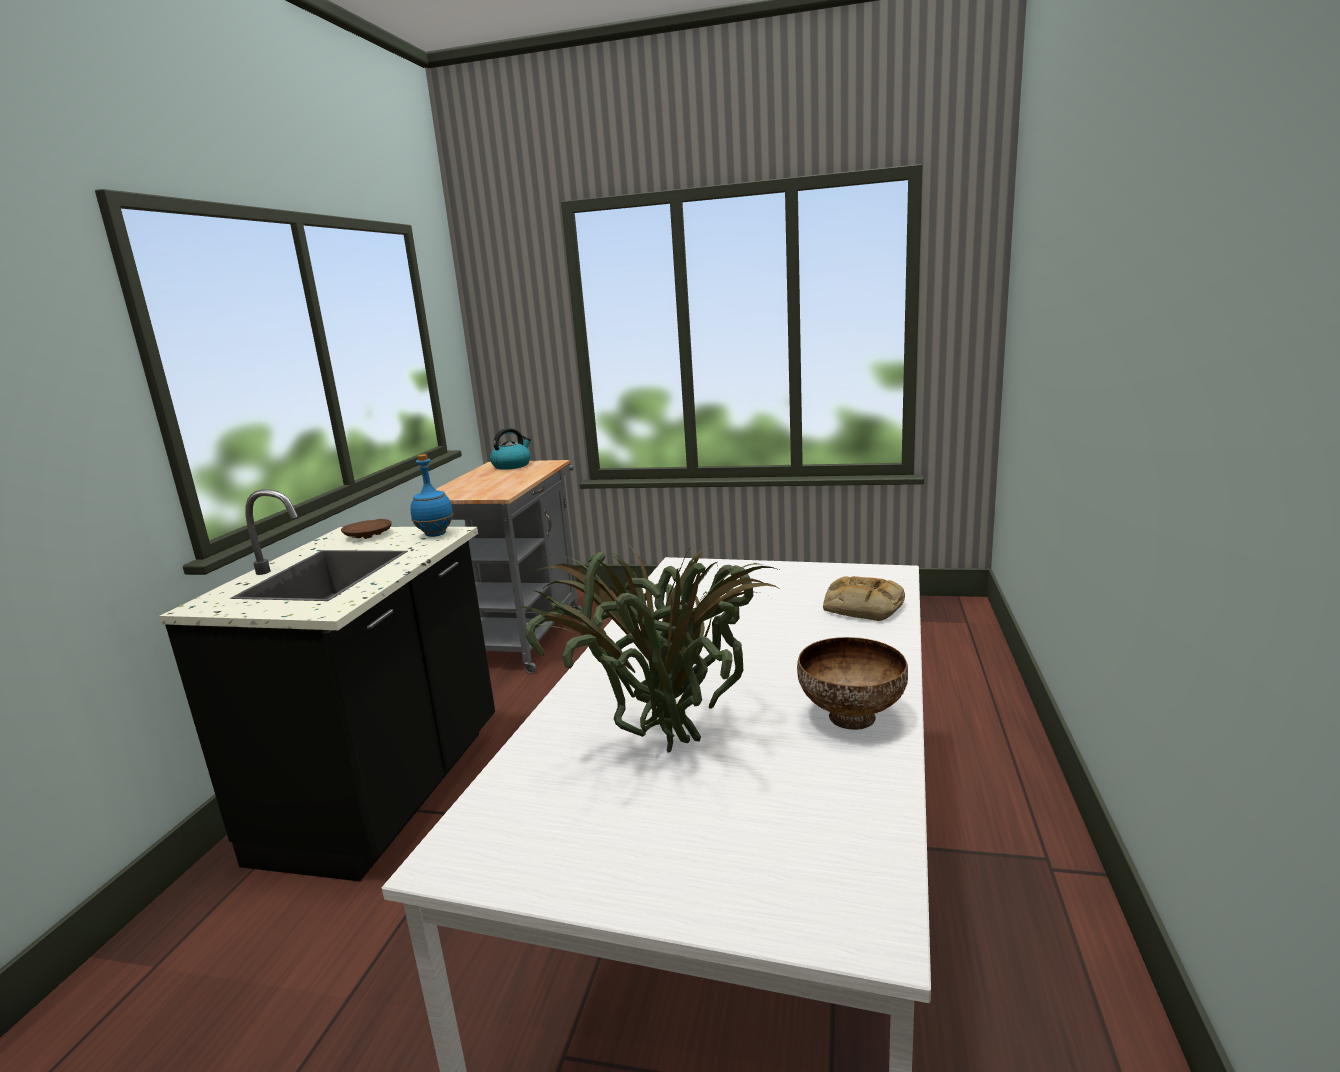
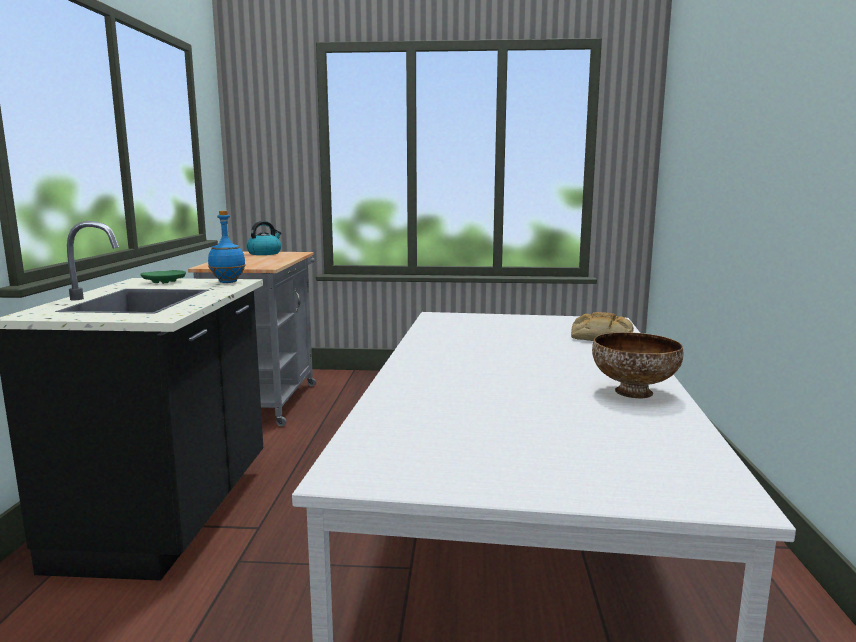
camera: 10 degrees left, 5 degrees down
brown plate [341,519,392,539] -> green plate [141,270,186,284]
potted plant [519,541,779,752] -> none

